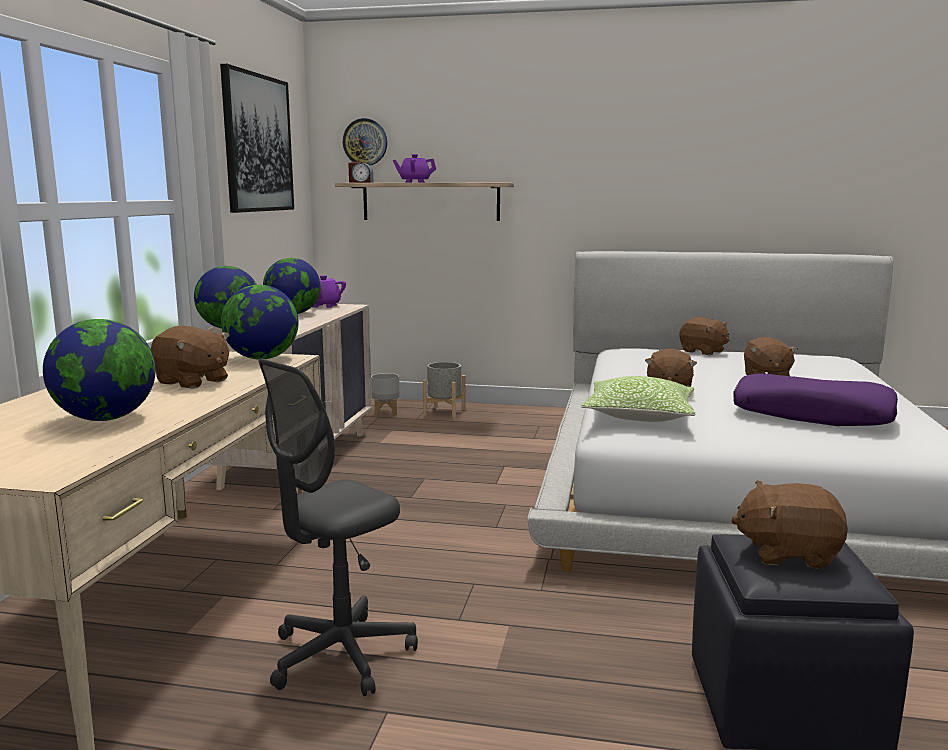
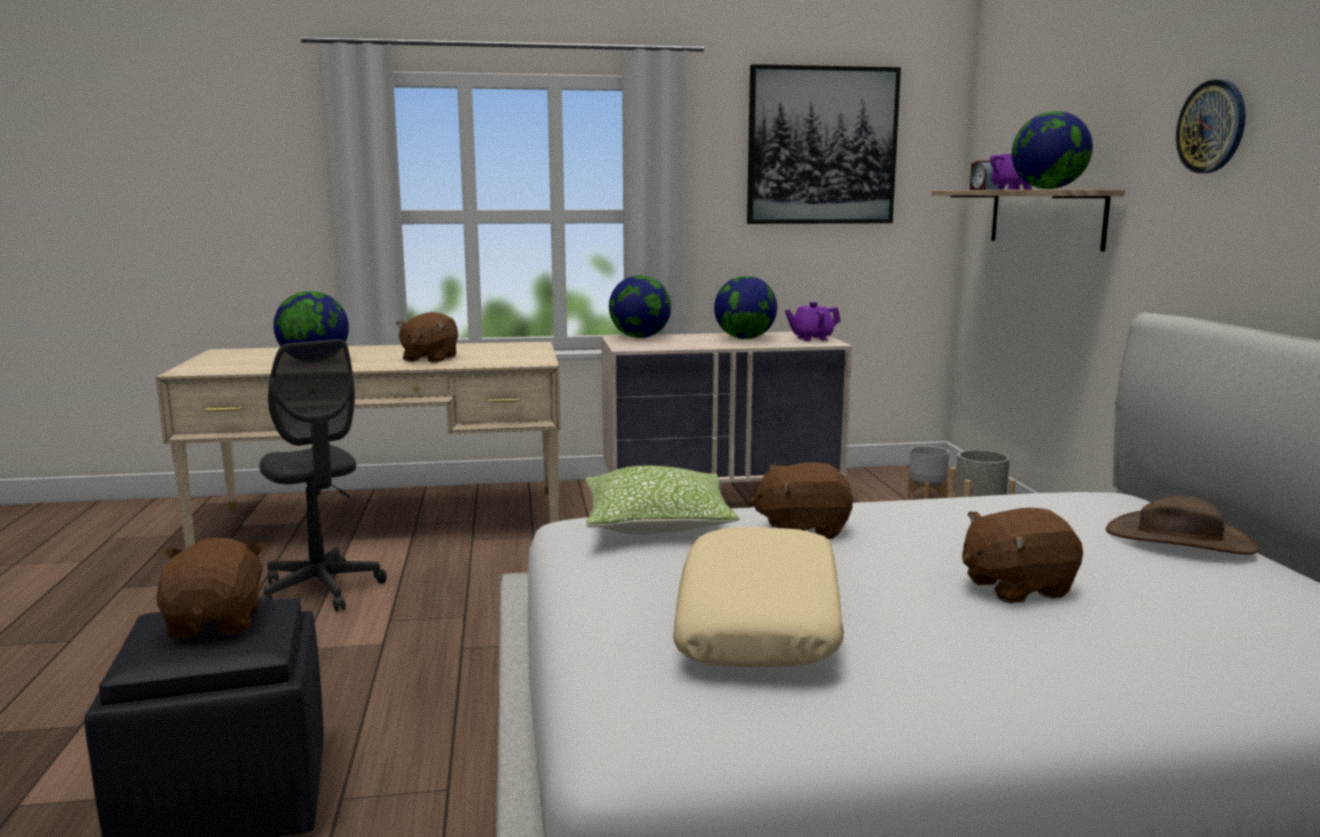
camera: 70 degrees right, 0 degrees up
globe [221,285,298,360] -> globe moved to [1012,111,1093,189]
grey office chair [258,359,418,696] -> grey office chair turned 150 degrees counterclockwise [259,339,387,612]
wall clock [343,118,387,165] -> wall clock moved to [1176,79,1246,173]
brown plush toy [679,317,729,355] -> brown hat [1106,495,1259,555]
purple pillow [733,374,898,426] -> beige pillow [673,527,844,667]

